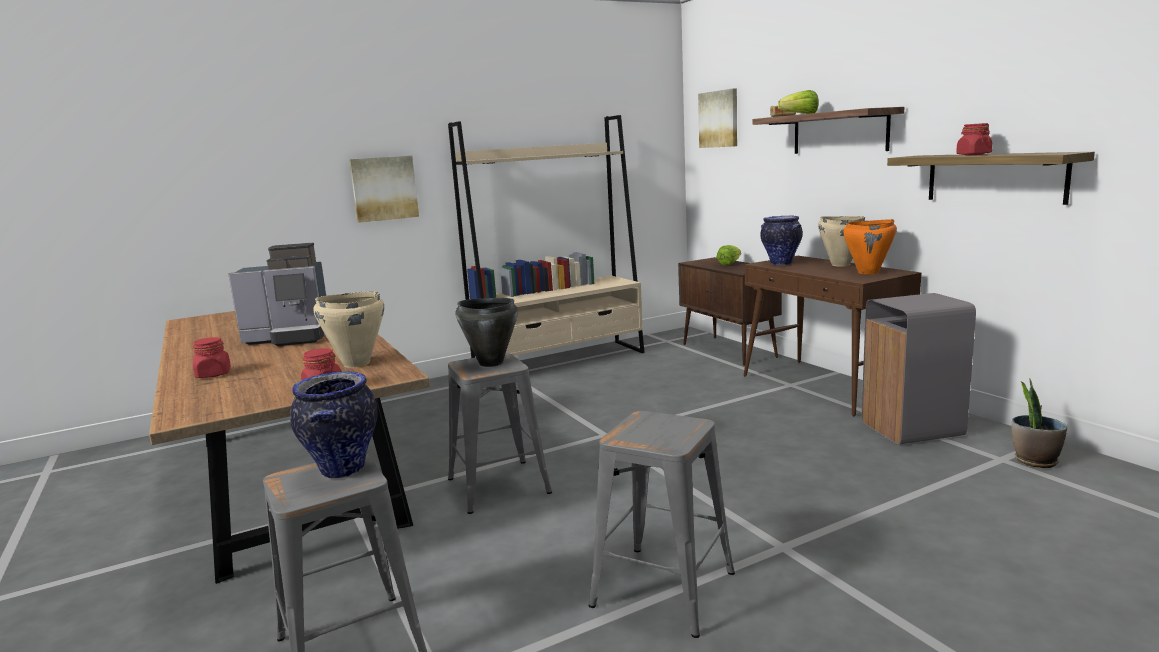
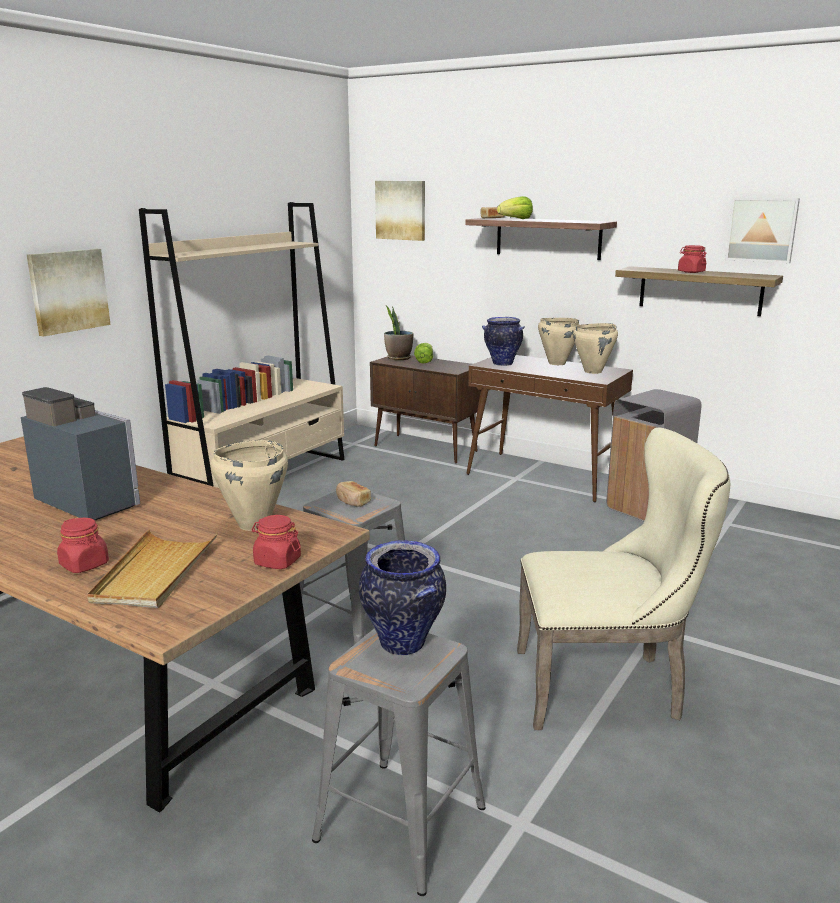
camera: 30 degrees left, 5 degrees up
coffee machine [228,243,326,346] -> coffee machine turned 105 degrees counterclockwise [21,387,140,520]
black cooking pot [456,298,518,367] -> bread [336,481,371,507]
grey stool [589,411,735,638] -> beige chair [517,427,730,730]
orange cooking pot [843,219,897,274] -> beige cooking pot [573,323,618,374]
potted plant [1012,378,1067,468] -> potted plant moved to [384,306,414,360]
none -> beige tray [87,530,217,608]
none -> picture [725,197,800,263]

